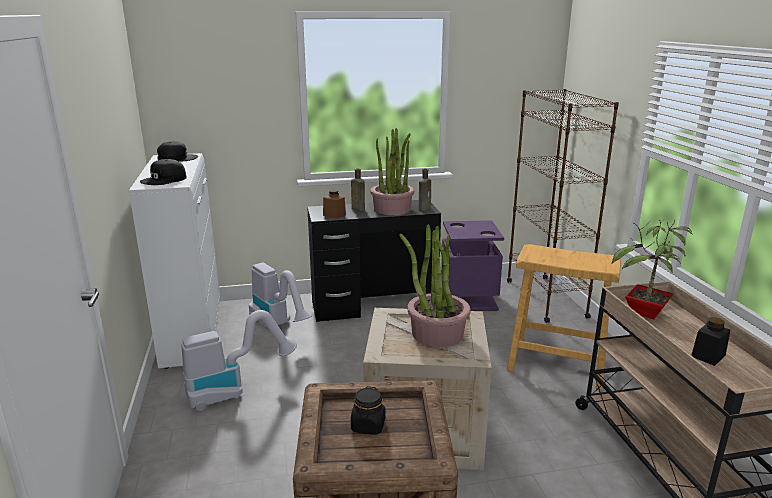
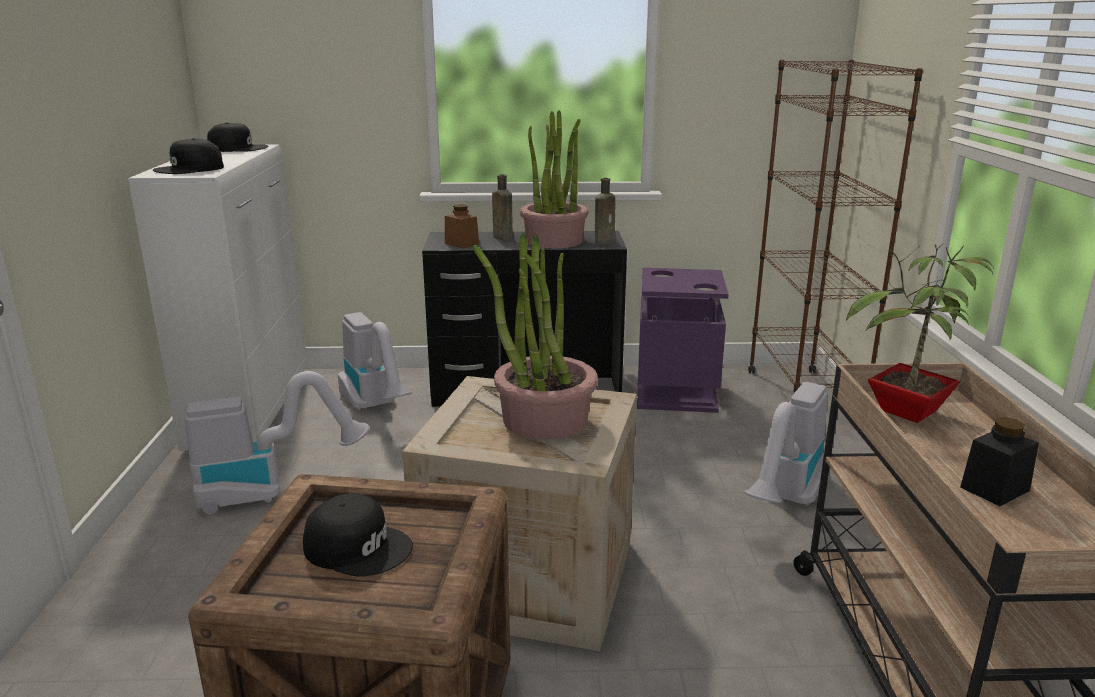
camera: 10 degrees right, 0 degrees up
black jar [351,386,386,435] -> black cap [303,493,413,577]
beige stool [507,244,621,390] -> vacuum cleaner [744,382,830,506]

